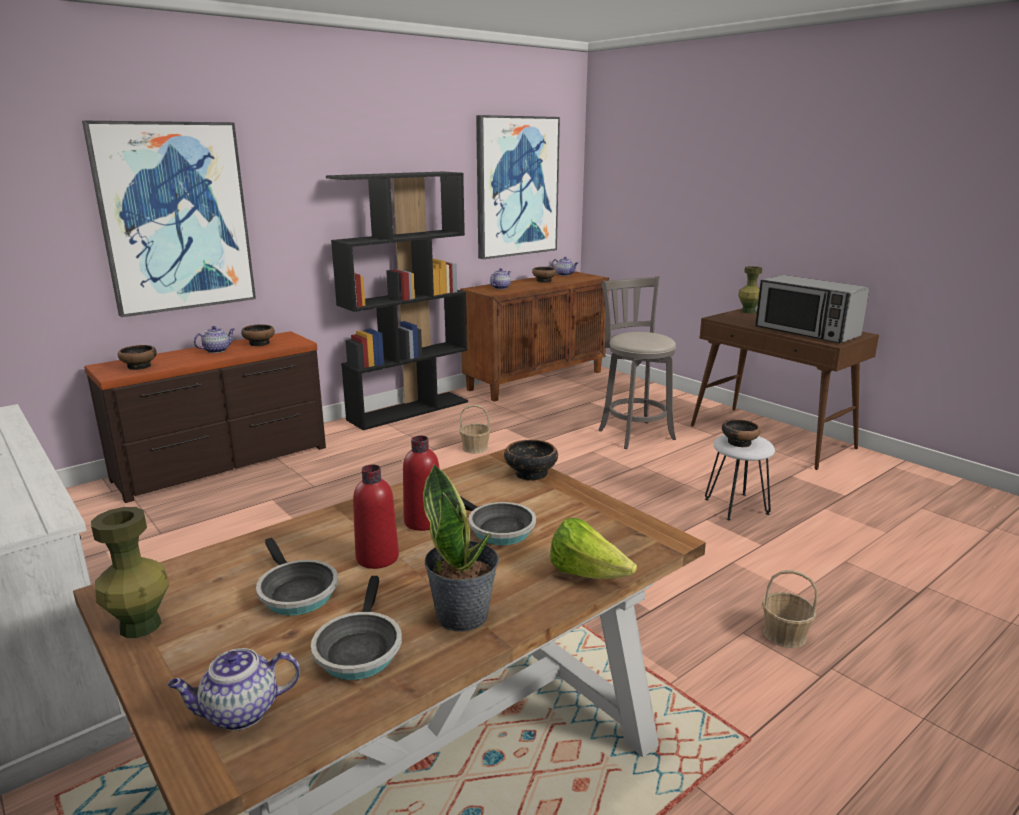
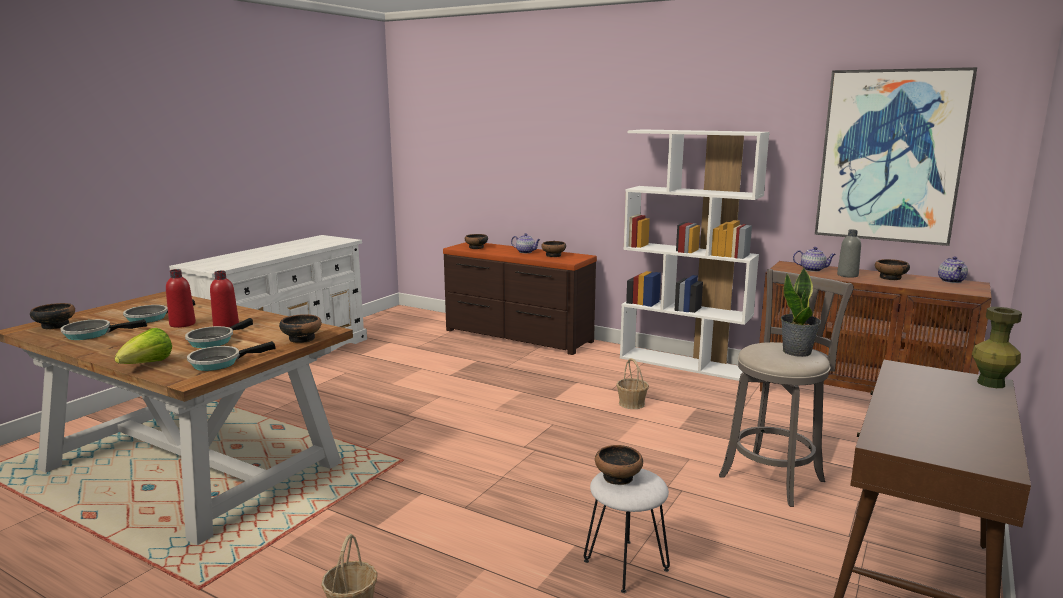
camera: 70 degrees right, 5 degrees down
picture [82,121,256,317] -> none
green vase [91,507,169,638] -> none
teapot [168,648,300,731] -> bowl [30,303,75,329]
black bookcase [326,172,468,430] -> white bookcase [620,129,770,381]
potted plant [423,464,499,632] -> potted plant moved to [781,268,821,357]
microwave [755,275,869,343] -> none
none -> frying pan [187,341,276,371]
none -> grey bottle [837,229,861,278]

